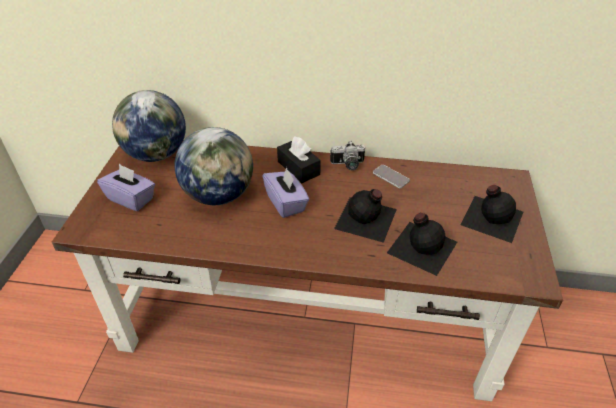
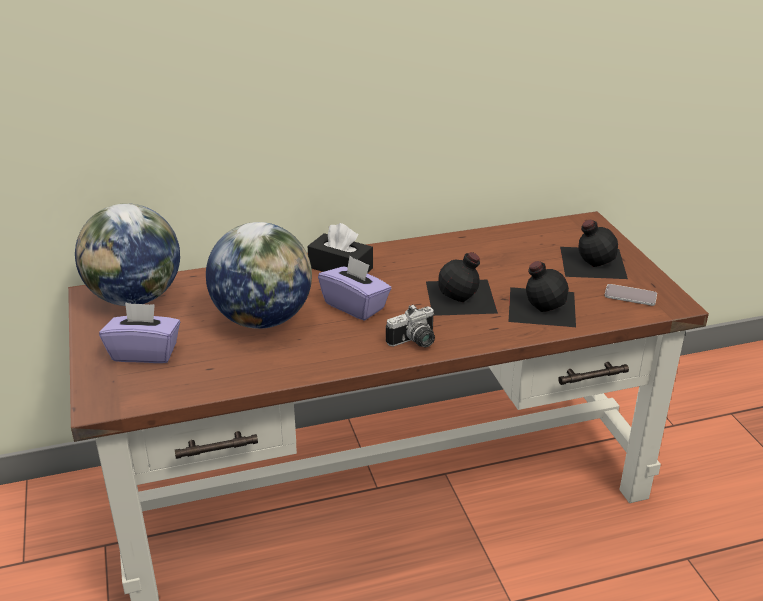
camera: 25 degrees left, 10 degrees down
camera [330,141,365,170] -> camera moved to [386,304,435,347]
phone [373,165,410,188] -> phone moved to [604,284,657,306]

